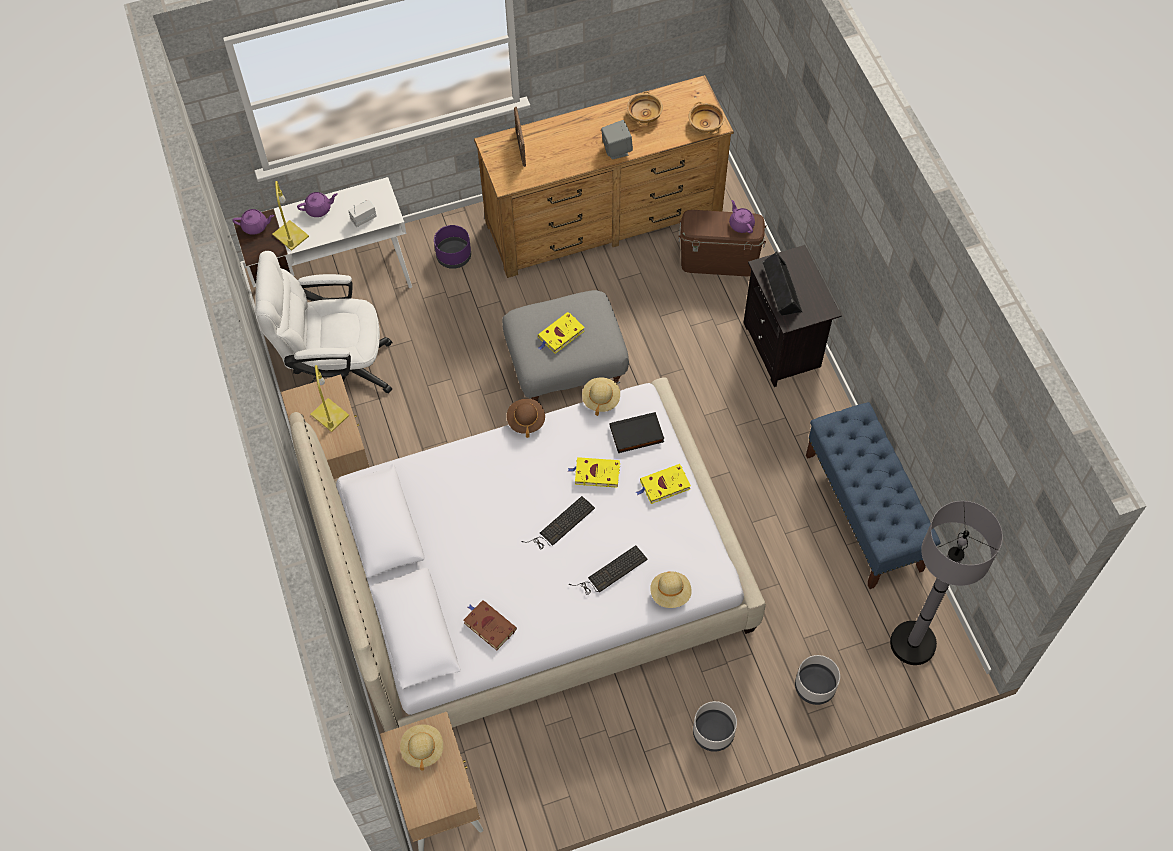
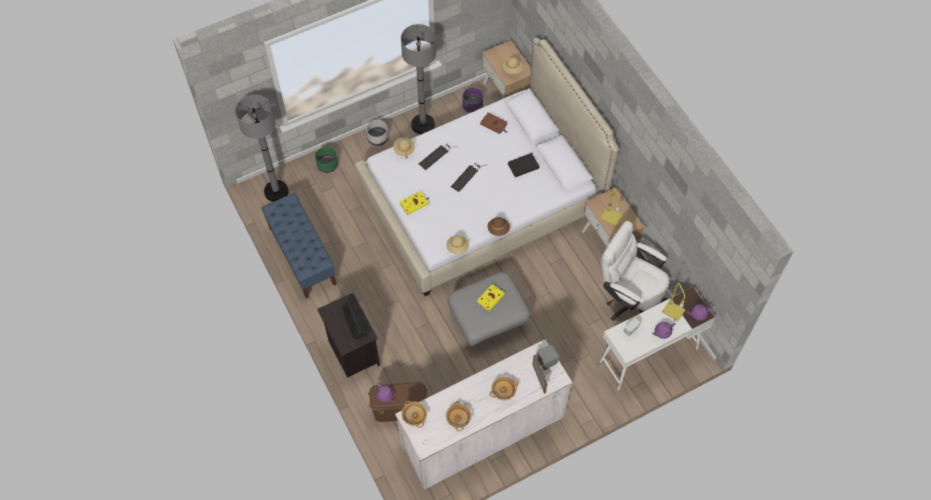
camera: 170 degrees right, 0 degrees up
white office chair [255,251,392,394] -> white office chair turned 135 degrees counterclockwise [601,221,670,321]
purple planter [434,225,471,269] -> purple planter moved to [463,88,483,113]
brown dresser [474,75,734,278] -> white dresser [395,339,573,490]
yellow book [568,457,620,488] -> none
grey speaker [601,120,633,159] -> grey speaker moved to [536,345,560,370]
black book [610,412,664,453] -> black book moved to [508,153,539,177]
grey planter [795,655,840,705] -> green planter [315,147,338,173]
none -> grey floor lamp [401,24,436,134]
none -> beige bowl [490,376,518,400]

